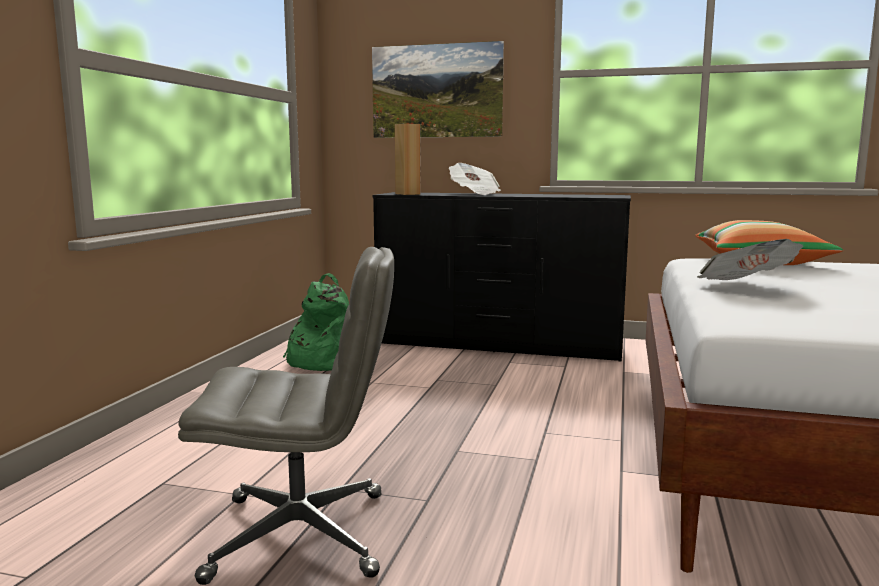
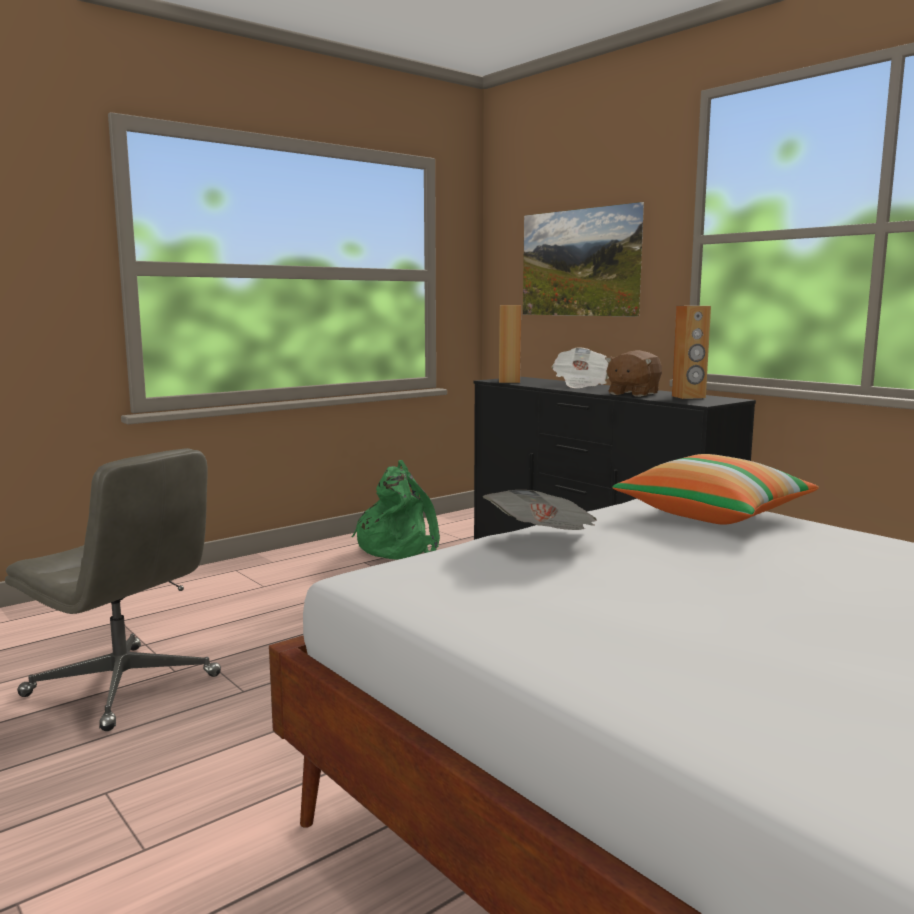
camera: 35 degrees right, 0 degrees up
none -> brown plush toy [605,350,662,397]
none -> brown speaker [672,306,711,399]

